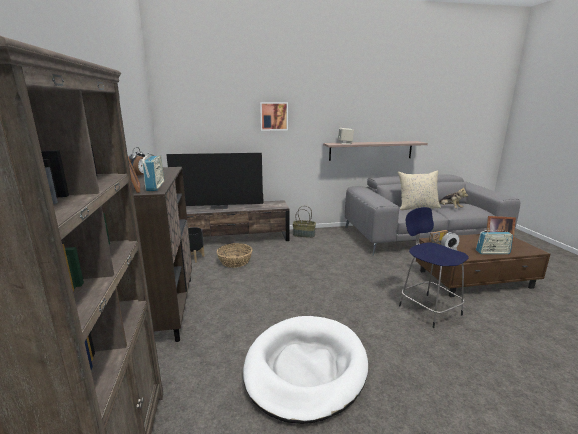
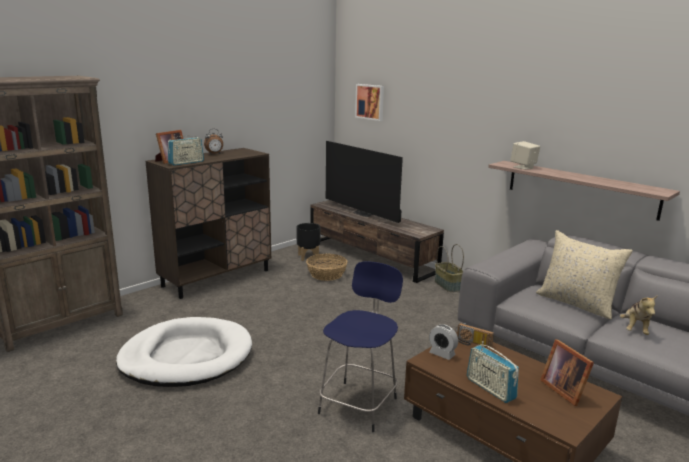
camera: 55 degrees right, 0 degrees up
picture [260,102,288,131] -> picture moved to [355,84,384,121]

